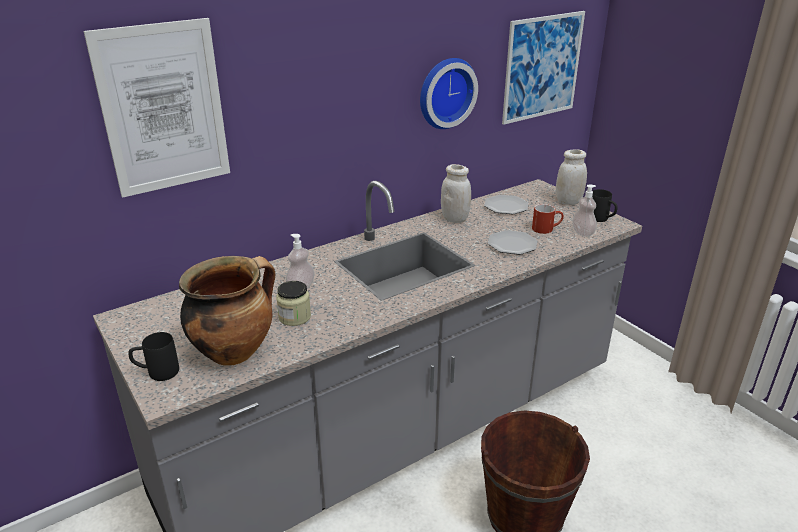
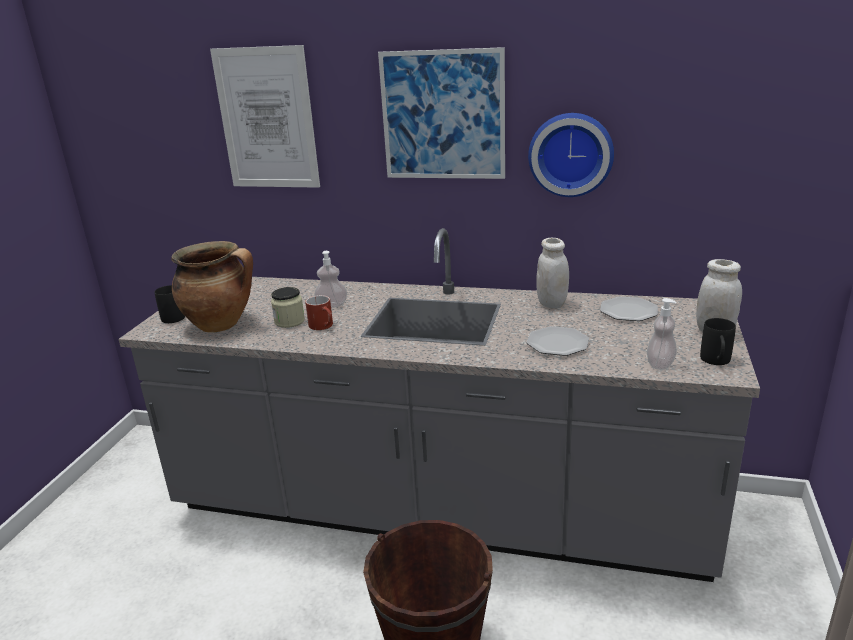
camera: 50 degrees right, 5 degrees down
picture [502,11,585,125] -> picture moved to [378,47,505,179]
red mug [532,204,564,234] -> red mug moved to [305,295,333,330]

